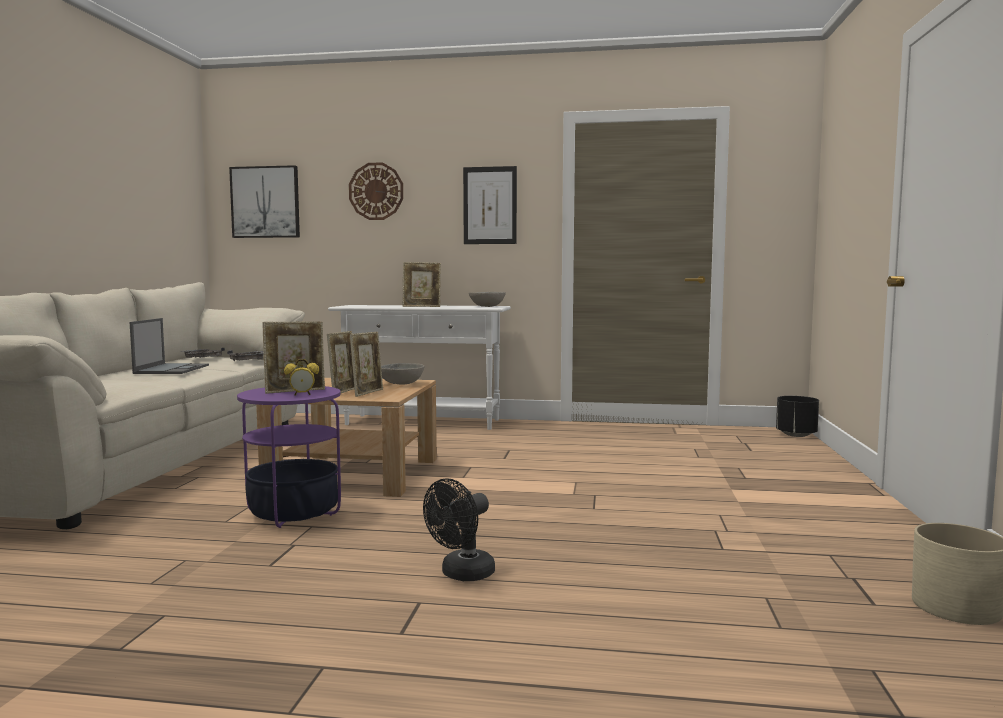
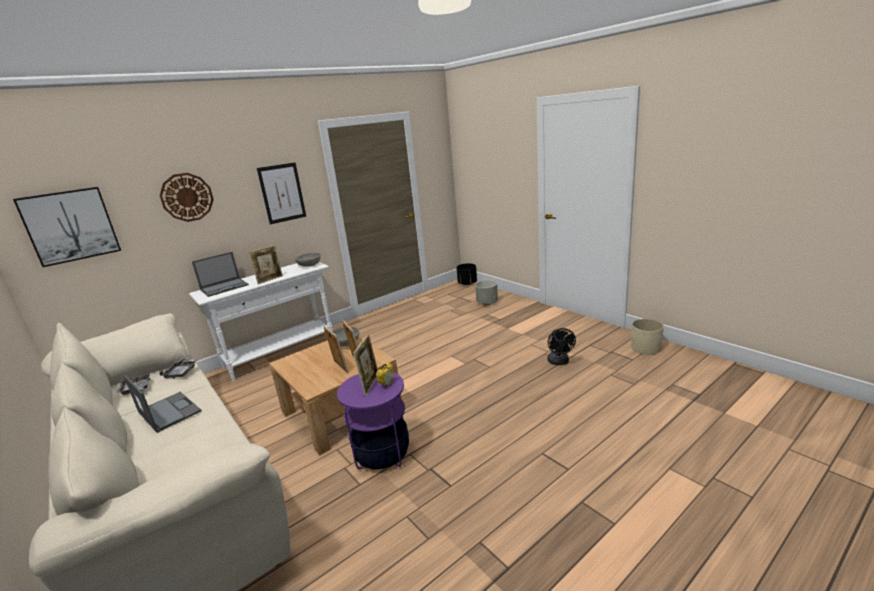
camera: 45 degrees left, 15 degrees up
black fan [423,478,495,581] -> black fan moved to [547,328,576,365]
none -> laptop [192,252,249,297]
none -> grey planter [475,280,498,305]

